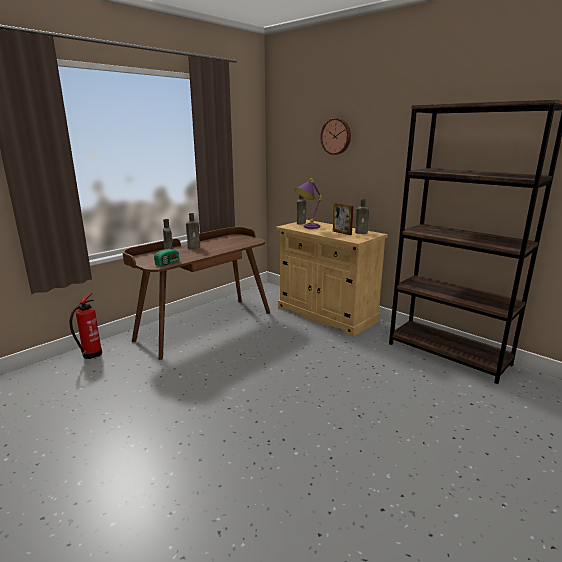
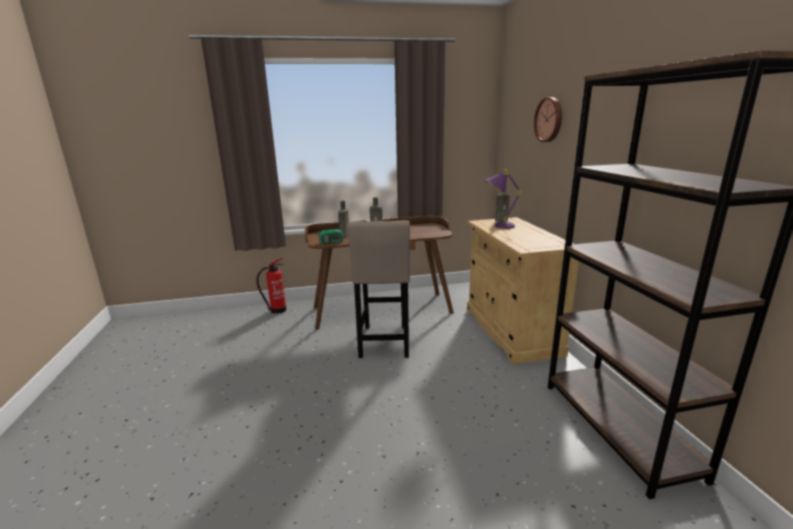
camera: 35 degrees right, 0 degrees up
picture frame [333,203,354,235] -> none
brown bottle [355,198,369,234] -> none
none -> beige stool [348,220,410,358]

